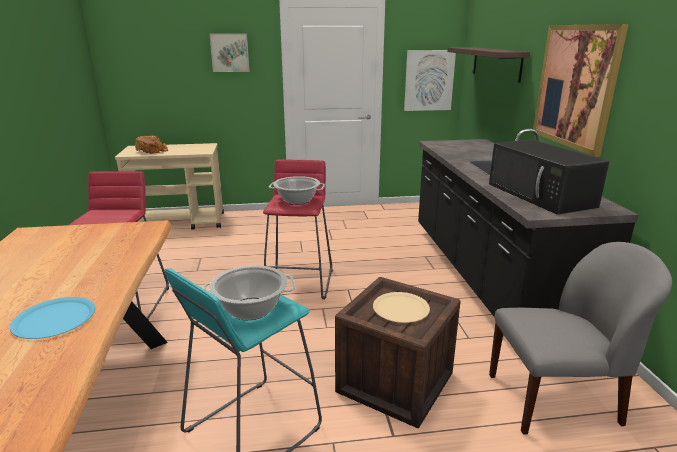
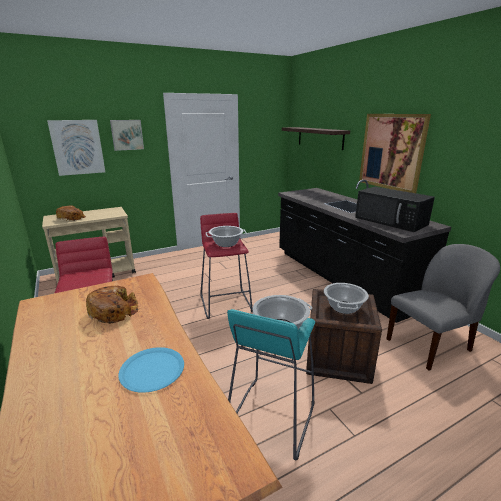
camera: 20 degrees left, 0 degrees up
beige plate [373,292,430,323] -> cooking pot [324,283,369,314]
picture [404,50,456,111] -> picture moved to [47,120,105,176]
none -> bread [86,286,139,324]

